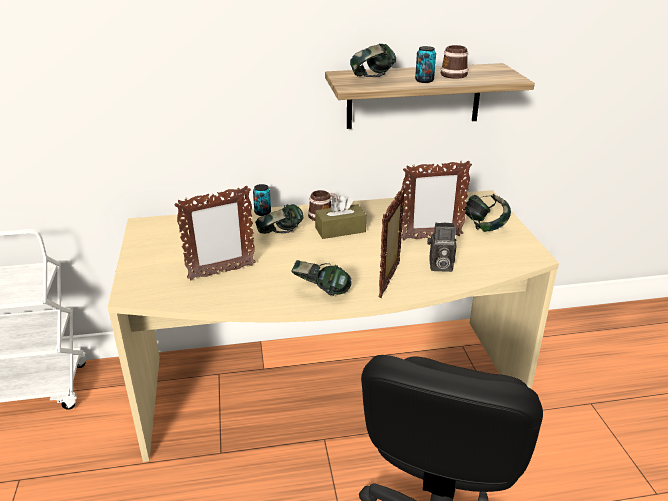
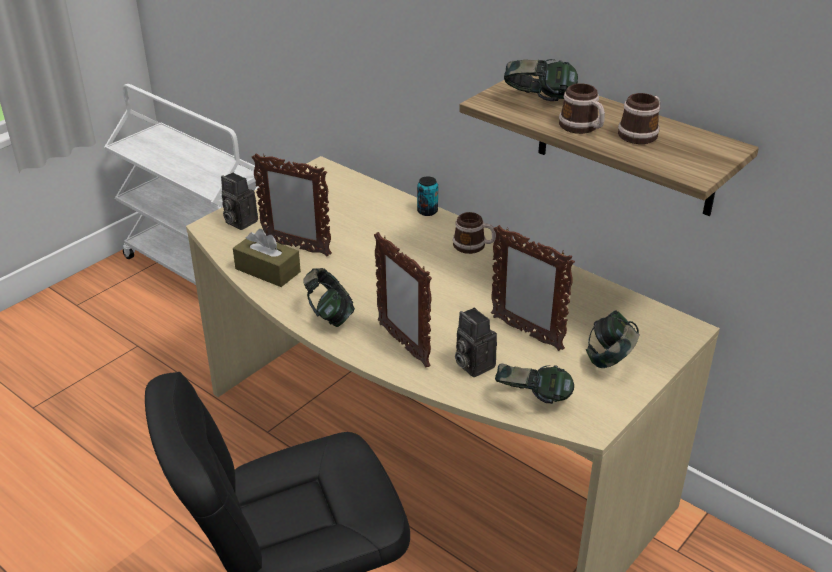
camera: 50 degrees right, 5 degrees up
headphones [255,204,304,234] -> headphones moved to [495,363,574,404]
brown tissue box [315,195,366,239] -> brown tissue box moved to [233,229,301,287]
picture frame [379,186,405,298] -> picture frame turned 105 degrees counterclockwise [374,232,432,368]
can [415,46,436,83] -> mug [559,83,605,134]
none -> camera [221,173,258,230]

